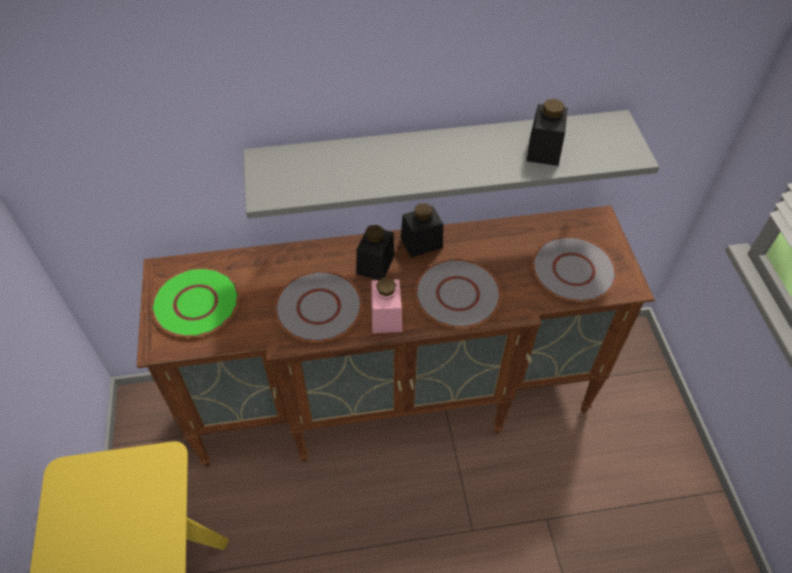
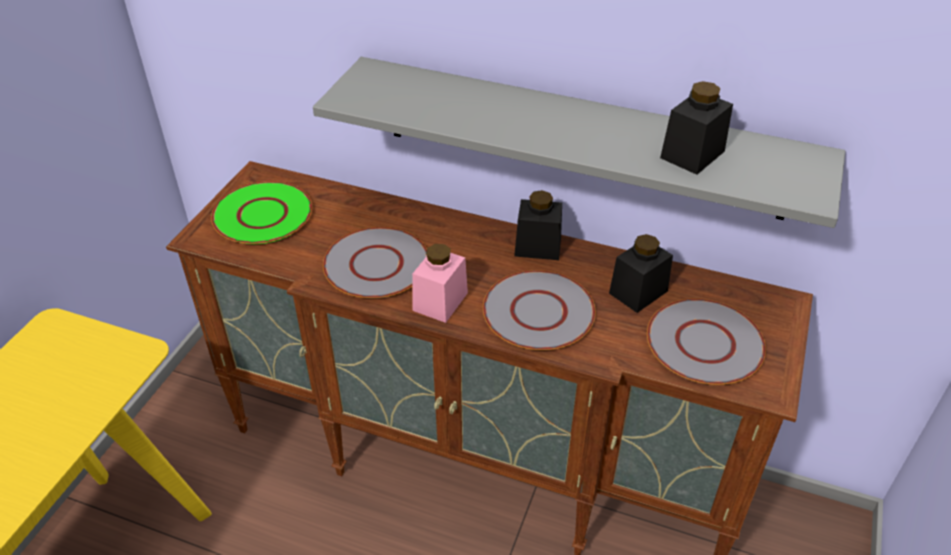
camera: 30 degrees right, 10 degrees down
black jar [356,225,395,280] -> black jar moved to [609,234,673,313]

